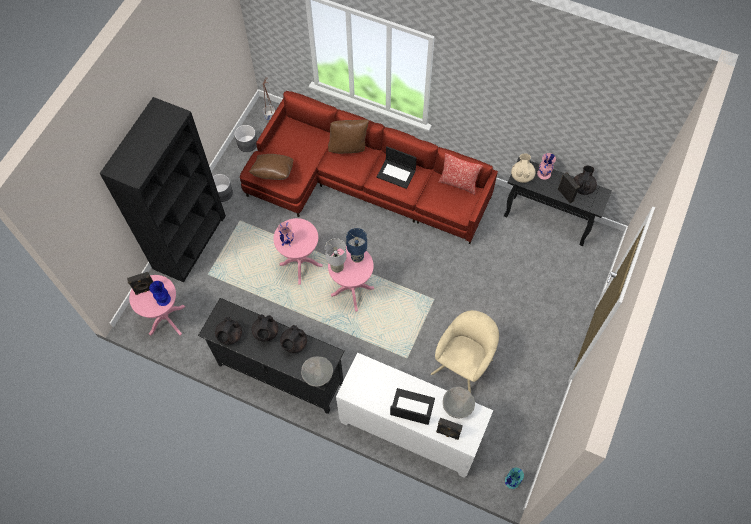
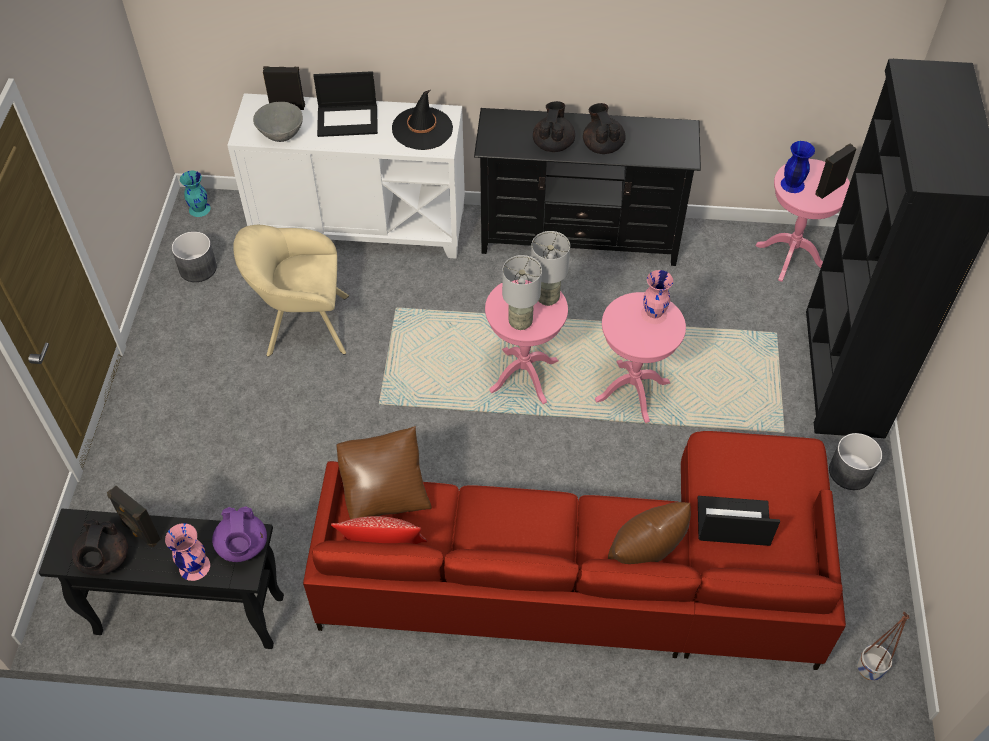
camera: 160 degrees right, 10 degrees down
black teapot [215,317,242,345] -> none
grey planter [234,125,257,152] -> grey planter moved to [172,231,217,282]
brown pillow [249,154,293,180] -> brown pillow moved to [336,426,432,519]
grey bowl [301,357,333,387] -> none
blue table lamp [346,228,367,263] -> grey table lamp [502,255,542,330]
laptop [377,146,417,189] -> laptop moved to [698,496,780,546]
beige armchair [431,310,499,393] -> beige armchair turned 75 degrees clockwise [233,225,349,357]
beige teapot [511,153,536,183] -> purple teapot [212,506,267,562]
none -> black hat [392,90,453,150]

